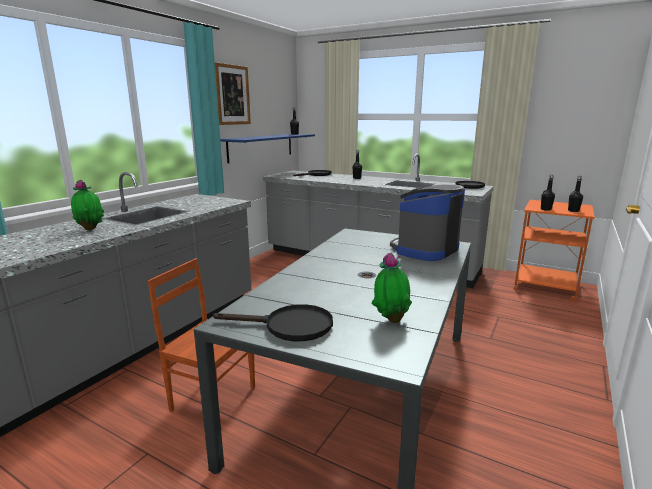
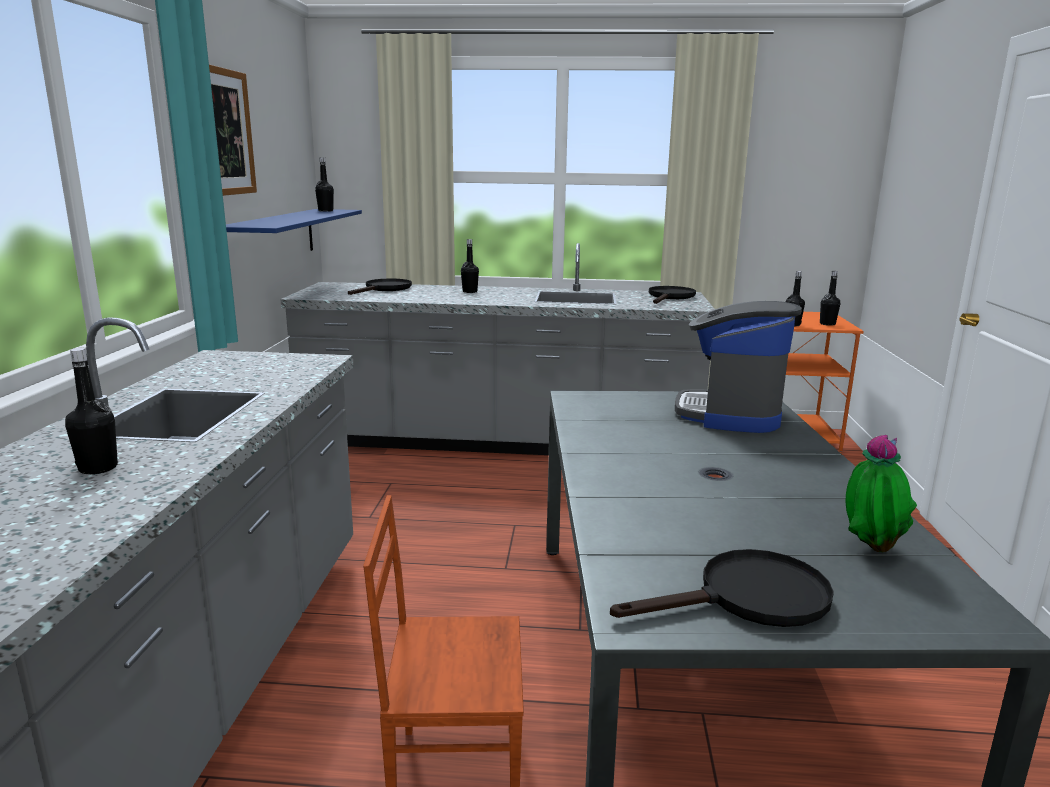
camera: 25 degrees left, 0 degrees up
potted plant [71,180,104,231] -> black bottle [65,348,118,474]

